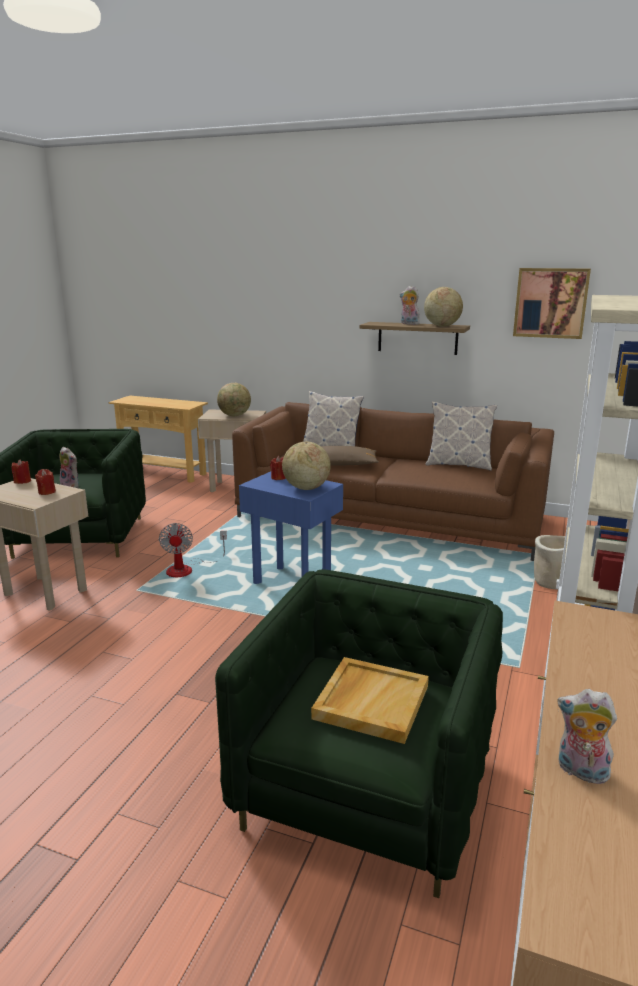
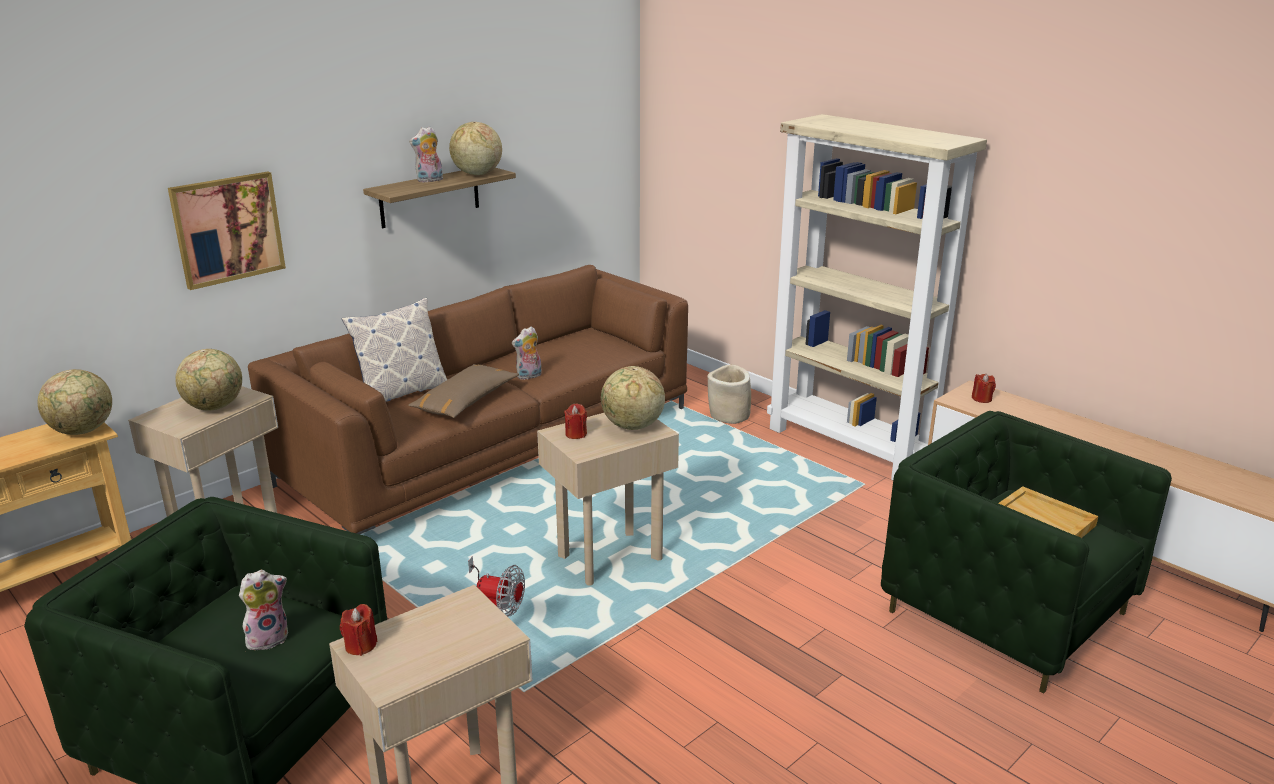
camera: 65 degrees left, 5 degrees up
red candle [35,469,56,495] -> red candle moved to [972,374,996,403]
blue side table [239,472,343,584] -> beige side table [537,413,679,586]
pillow [425,401,497,471] -> none
picture [513,268,591,339] -> picture moved to [168,171,286,290]
plush toy [557,689,617,784] -> plush toy moved to [512,326,542,380]
none -> globe [38,369,112,435]

